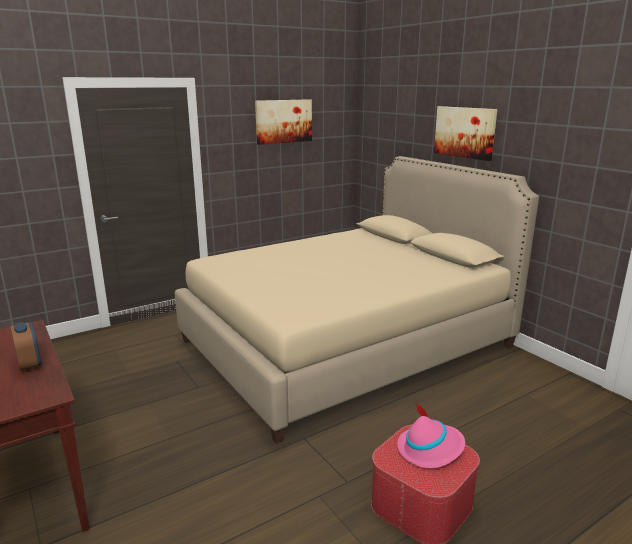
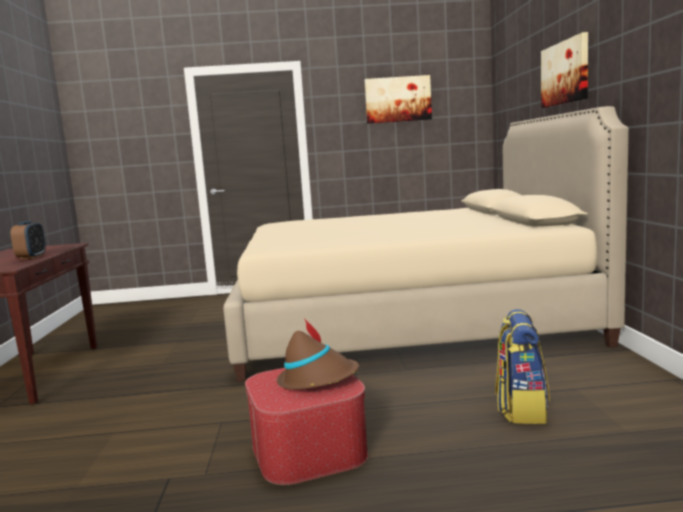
camera: 30 degrees right, 10 degrees down
pink hat [397,402,465,468] -> brown hat [277,318,359,390]
none -> backpack [495,309,550,424]

